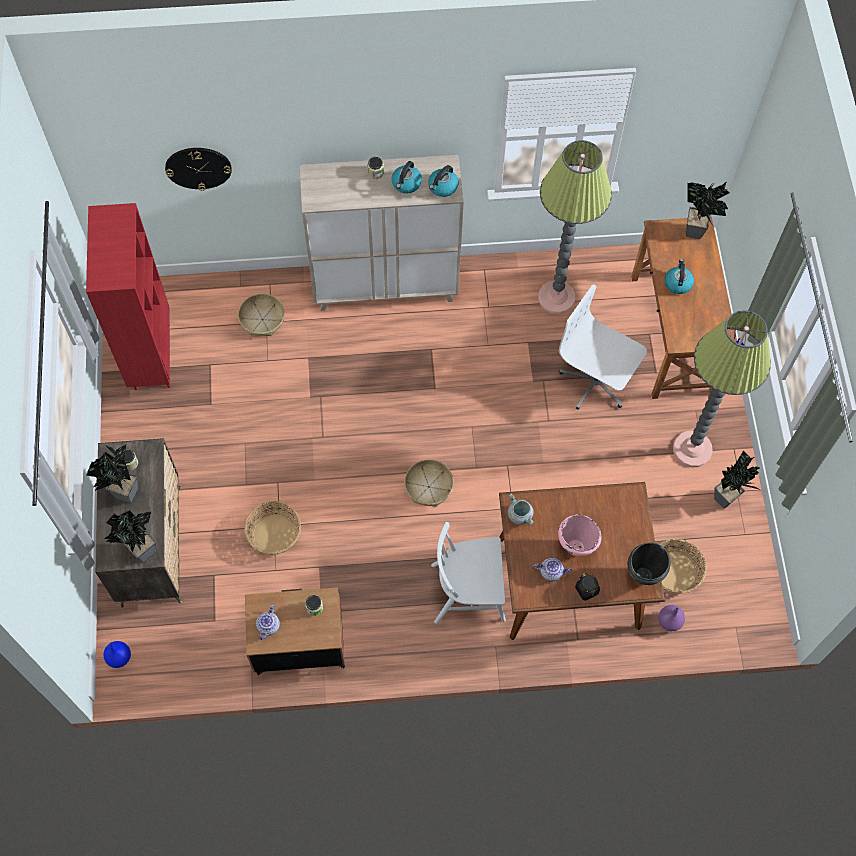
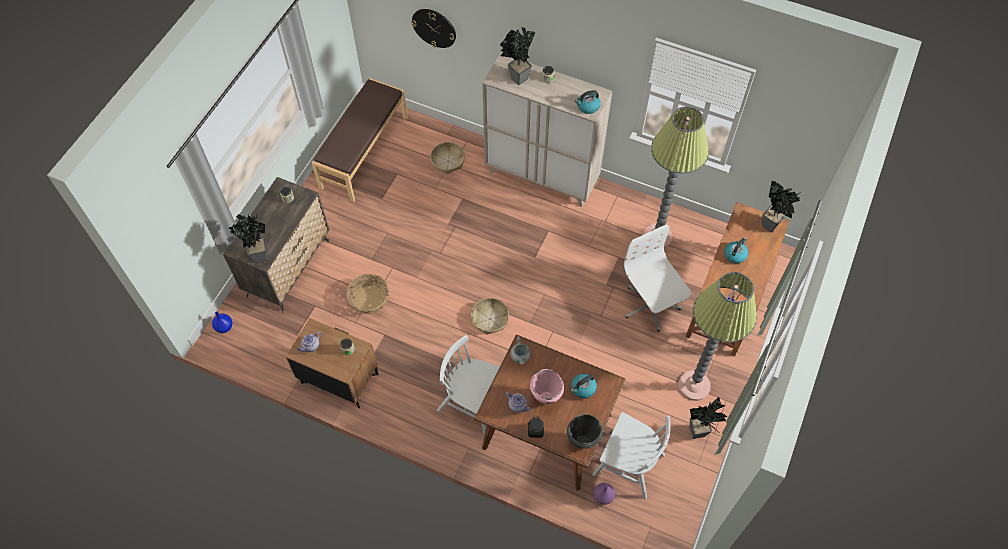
camera: 30 degrees right, 5 degrees down
red bookcase [86,203,170,390] -> brown bench [312,78,408,202]
potted plant [86,445,138,503] -> potted plant moved to [500,27,536,85]
kettle [391,161,422,194] -> kettle moved to [571,374,597,399]
basket [659,539,707,594] -> white chair [593,412,670,499]

